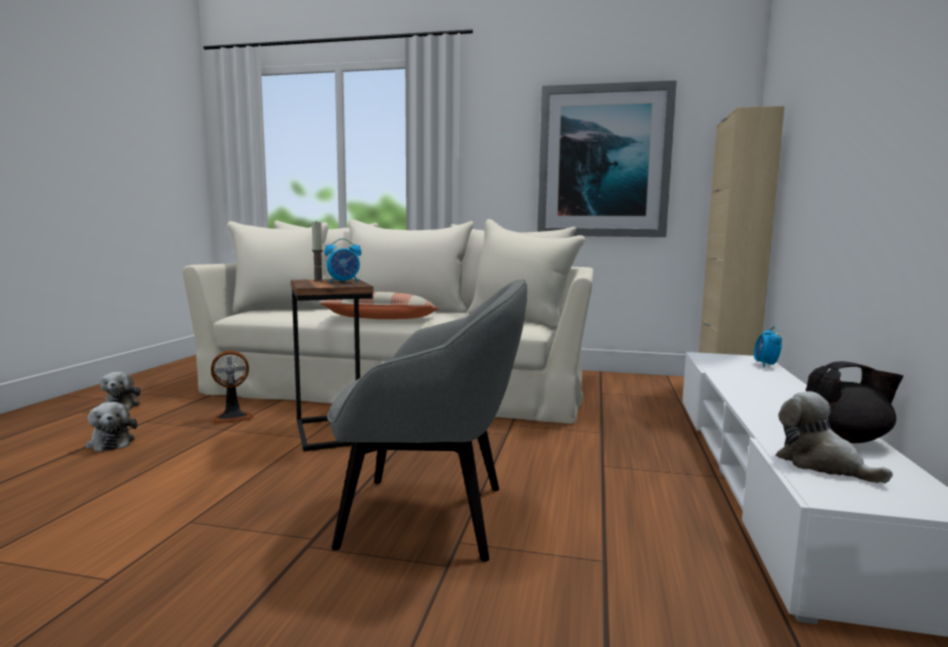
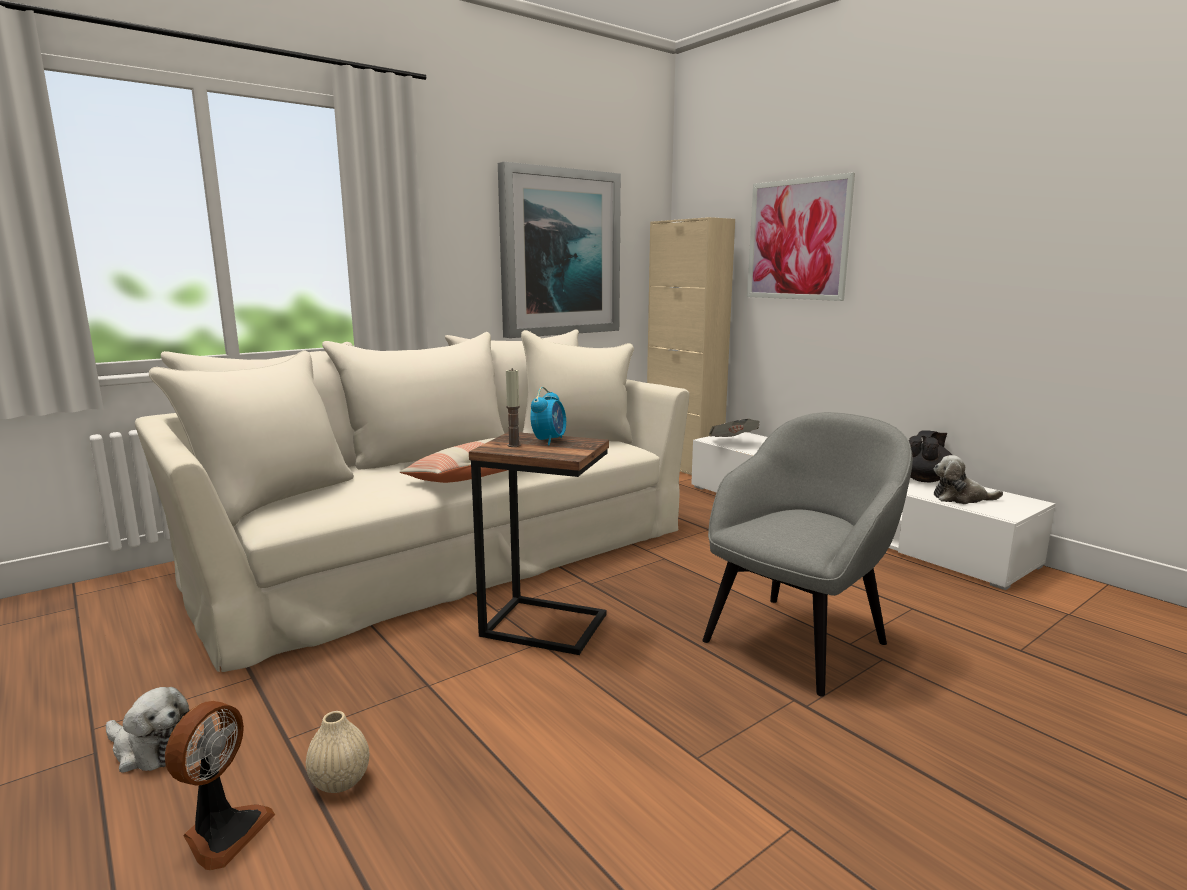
camera: 50 degrees left, 5 degrees up
plush toy [86,402,137,451] -> beige vase [306,711,369,793]
fan [211,351,254,424] -> fan moved to [165,701,275,870]
alarm clock [754,326,782,367] -> none
none -> newspaper [709,419,760,437]
none -> picture [747,172,855,301]

